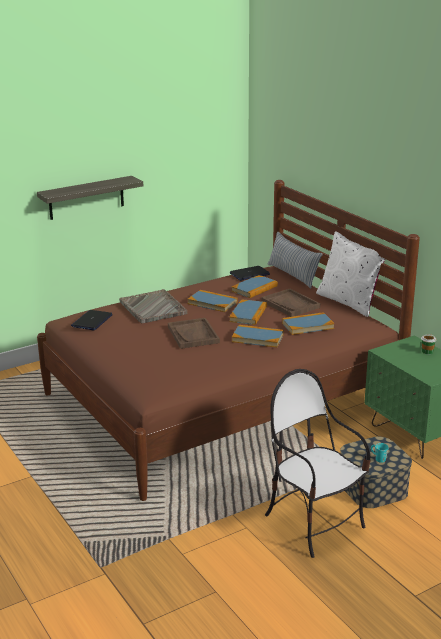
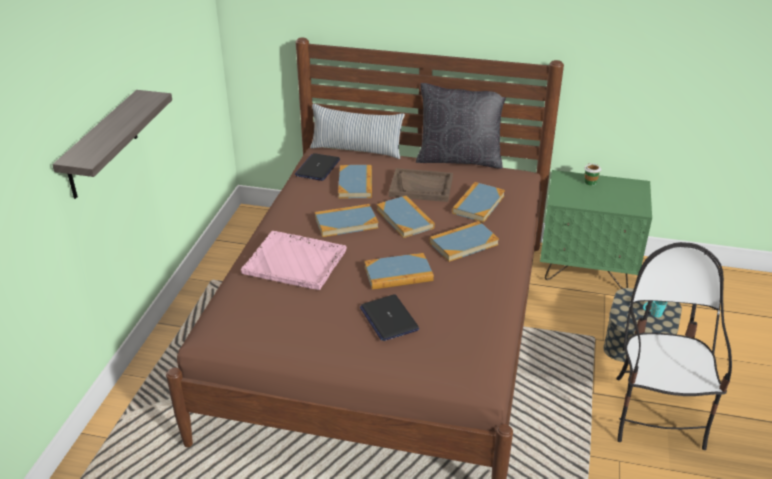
camera: 45 degrees left, 10 degrees up
laptop [71,310,113,330] -> laptop moved to [360,294,419,341]
grey tray [119,289,188,324] -> pink tray [241,231,347,290]
brown tray [168,318,220,349] -> book [364,253,434,290]
chair [265,369,371,558] -> chair turned 90 degrees clockwise [616,242,732,450]
white pillow [316,231,385,317] -> black pillow [416,83,506,169]

